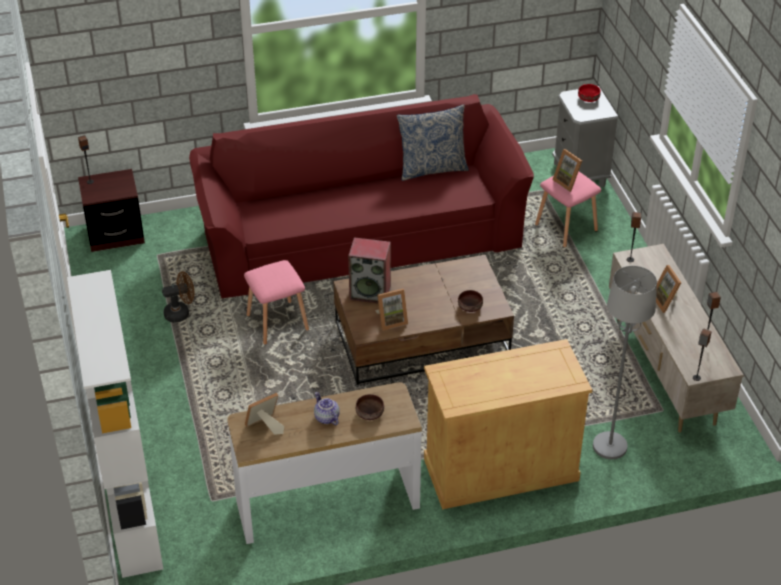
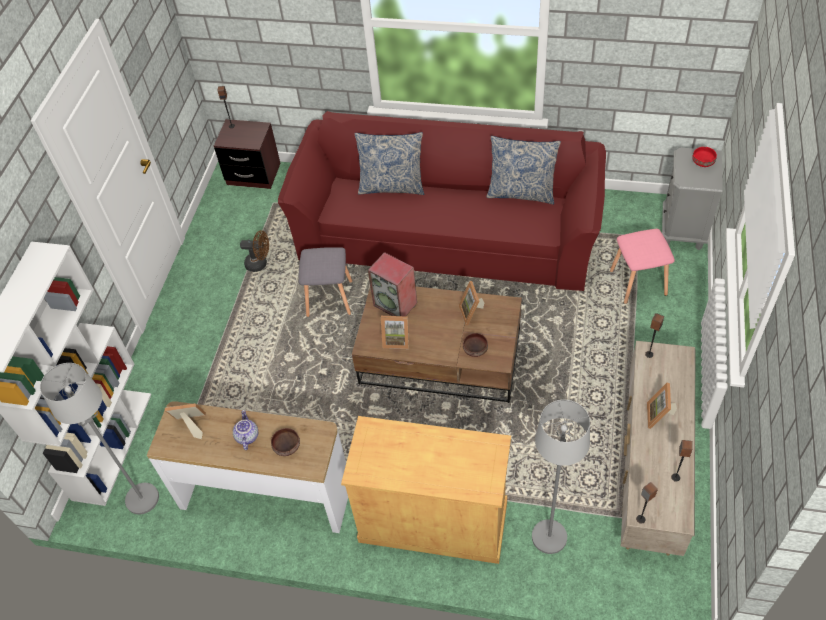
camera: 30 degrees right, 10 degrees up
pink stool [244,260,309,344] -> grey stool [299,247,352,317]
picture frame [552,149,582,192] -> picture frame moved to [459,281,484,325]
none -> grey floor lamp [40,363,159,514]
none -> pillow [355,132,424,195]

